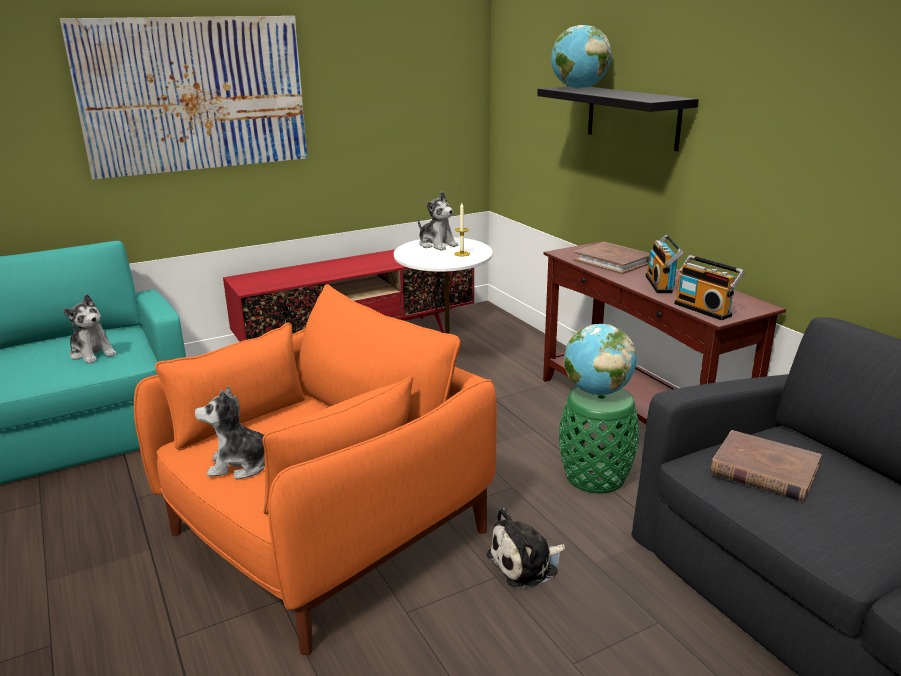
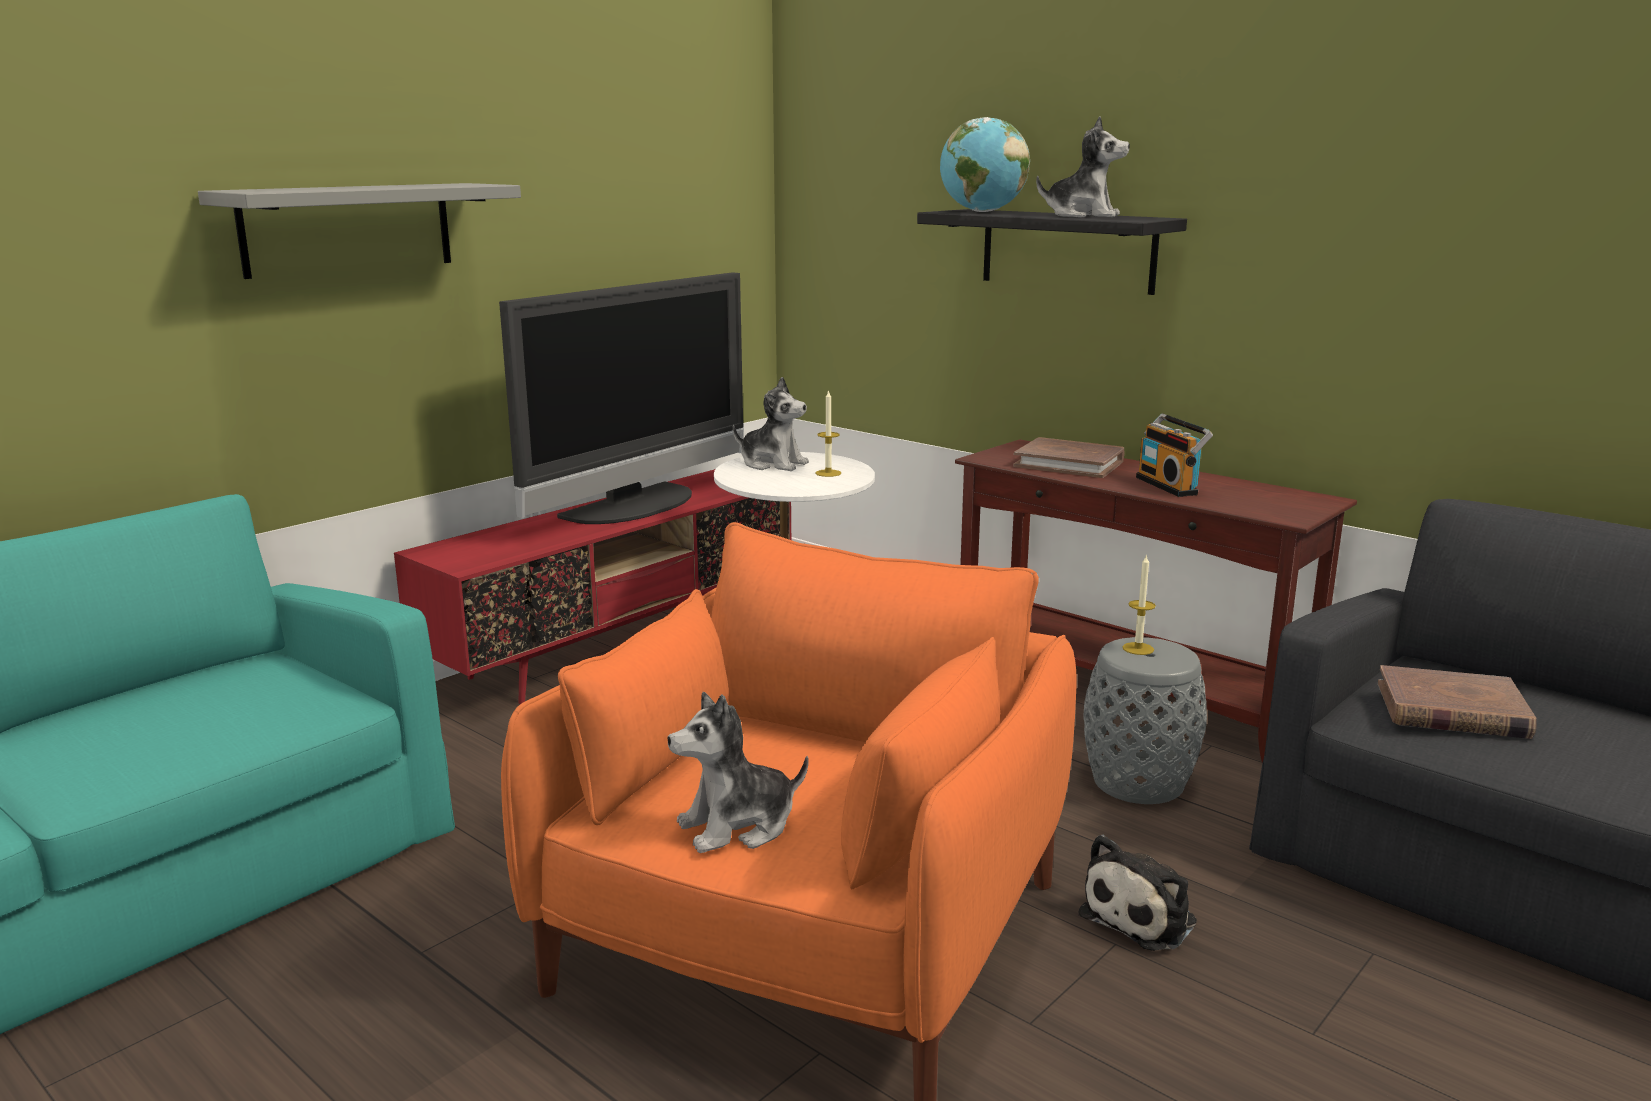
camera: 20 degrees left, 5 degrees down
picture [60,16,307,180] -> grey shelf [198,183,521,279]
plush toy [63,294,117,364] -> plush toy moved to [1036,116,1130,218]
green stool [559,387,639,493] -> grey stool [1083,637,1207,804]
globe [564,324,637,395] -> candle [1122,554,1156,655]
radio [674,255,744,320] -> none
none -> television [499,272,743,524]

